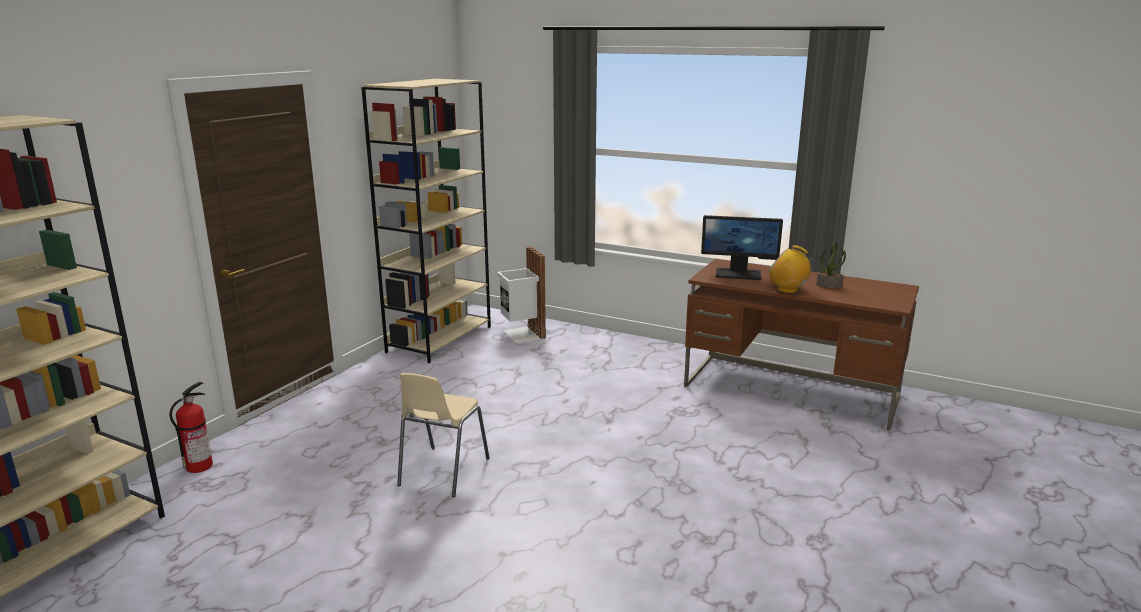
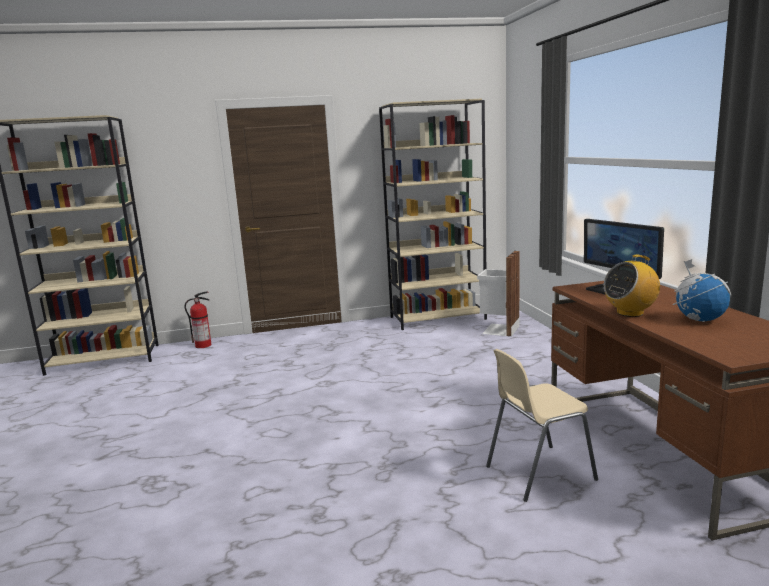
camera: 50 degrees right, 5 degrees down
beige chair [397,373,490,497] -> beige chair moved to [486,349,598,502]
radio [768,245,816,293] -> radio turned 105 degrees counterclockwise [604,255,660,317]
potted plant [816,242,846,289] -> globe [673,259,731,322]

